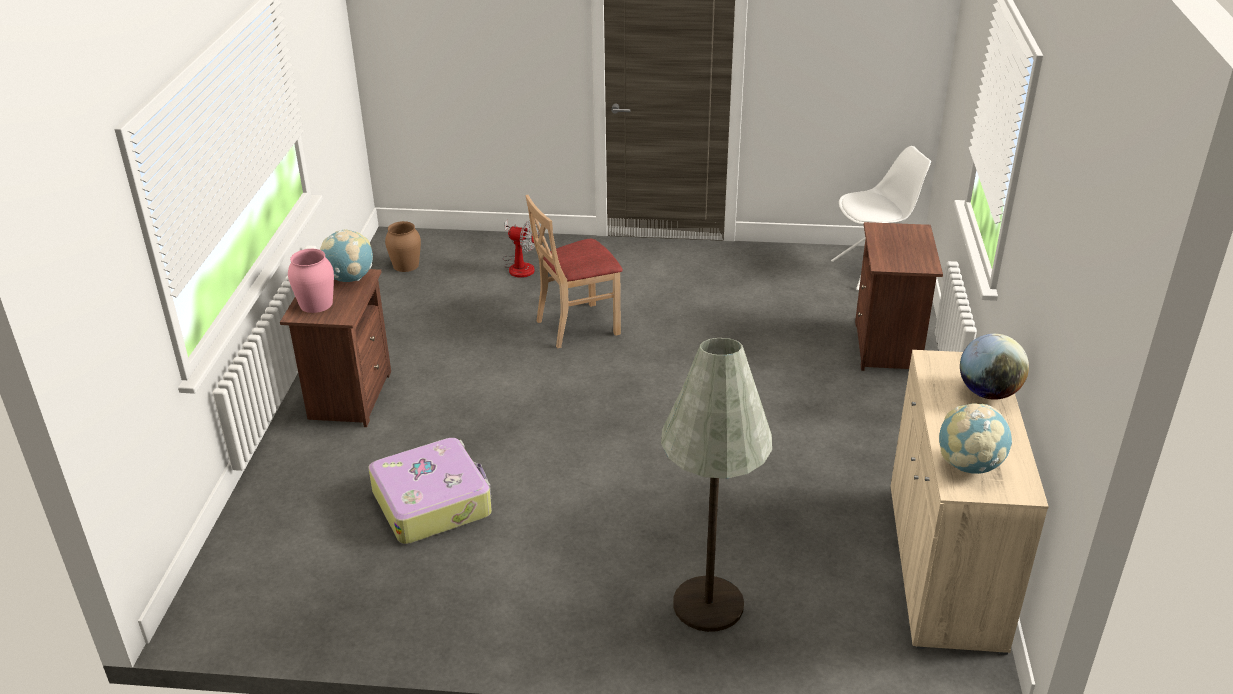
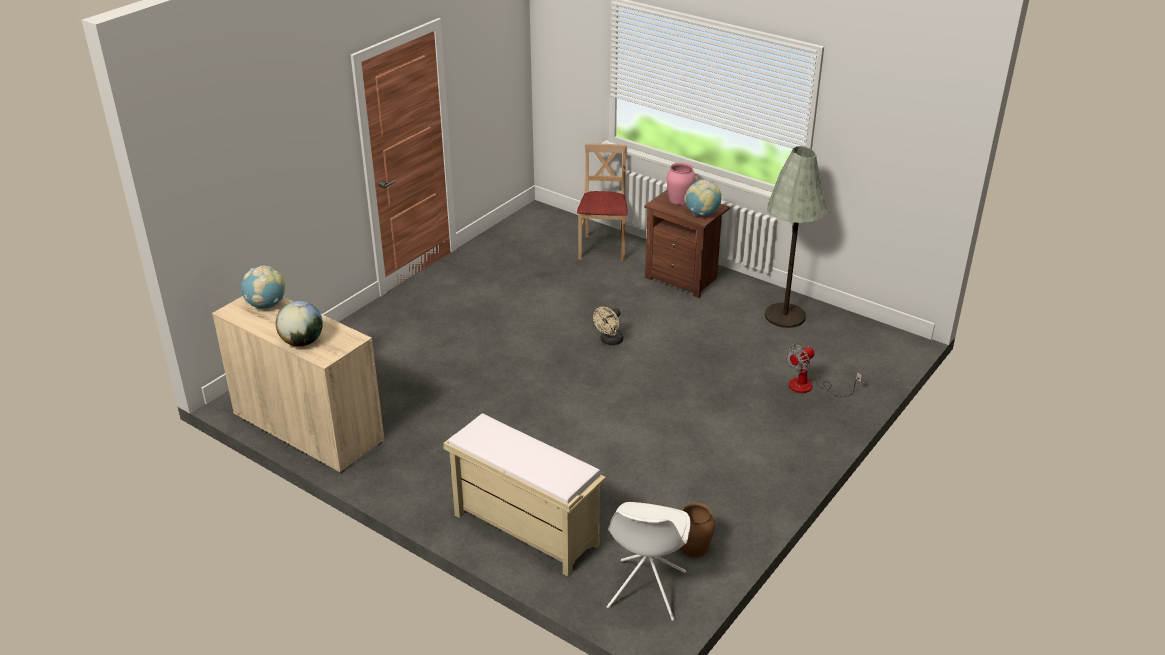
camera: 120 degrees right, 0 degrees up
suitcase [368,438,492,544] -> none
brown vase [385,221,421,272] -> brown vase moved to [680,502,715,557]
beige chair [526,195,623,348] -> beige chair moved to [577,144,628,261]
grey floor lamp [661,338,772,632] -> grey floor lamp moved to [765,146,829,328]
brown nightstand [855,222,943,371] -> beige bench [443,413,606,577]
none -> beige fan [593,307,623,346]

